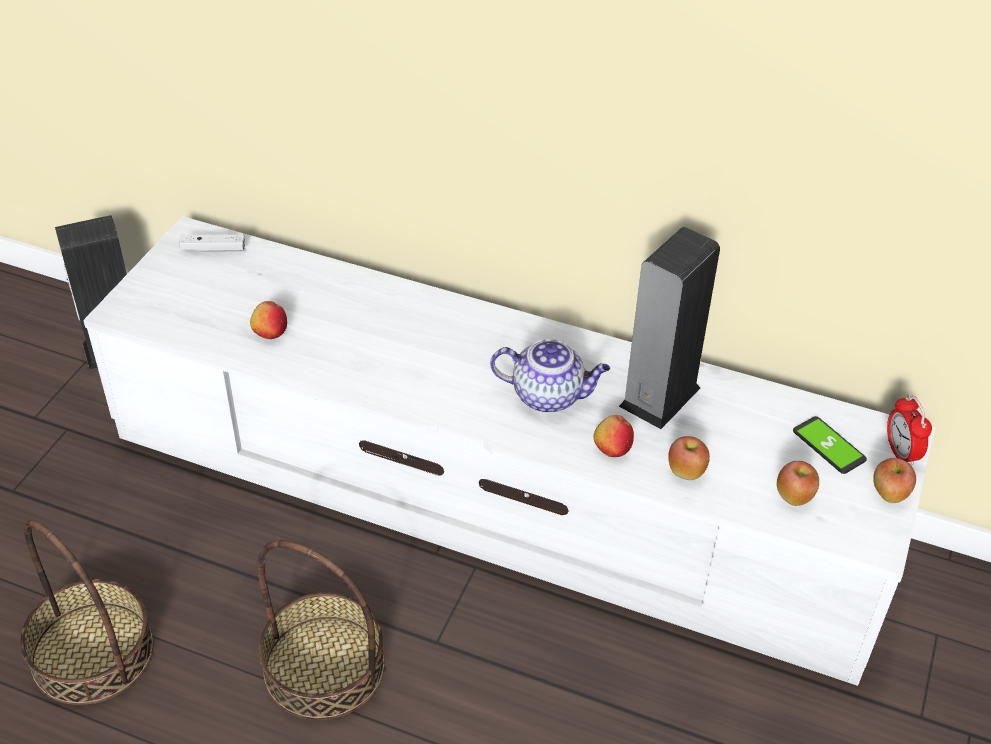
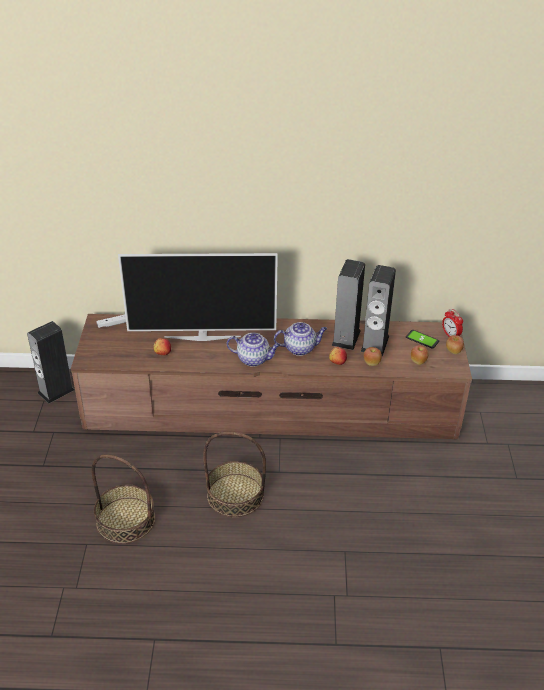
camera: 20 degrees left, 5 degrees down
white tv stand [83,216,936,686] -> brown tv stand [71,314,472,439]
none -> television [118,253,278,341]
none -> teapot [227,333,280,367]
none -> speaker [361,265,396,356]

